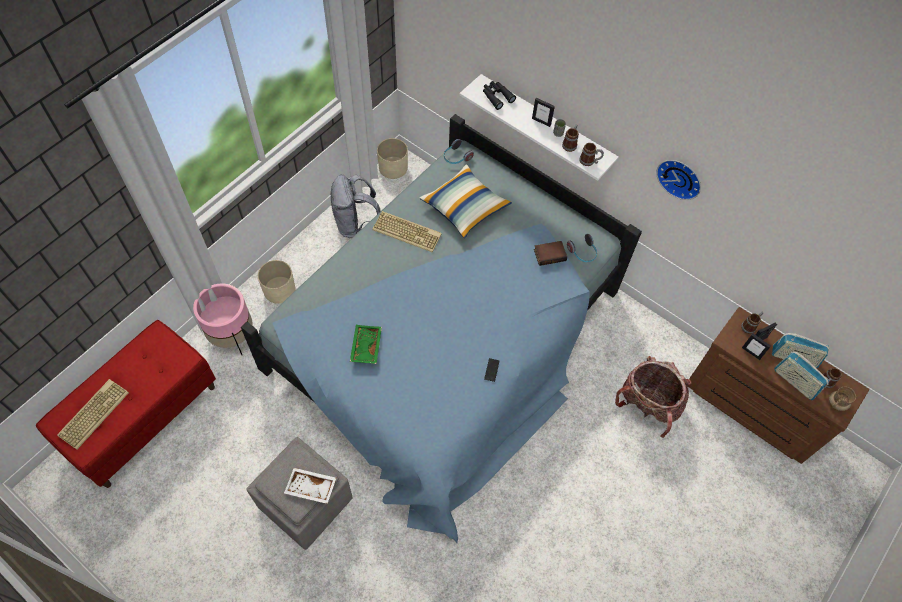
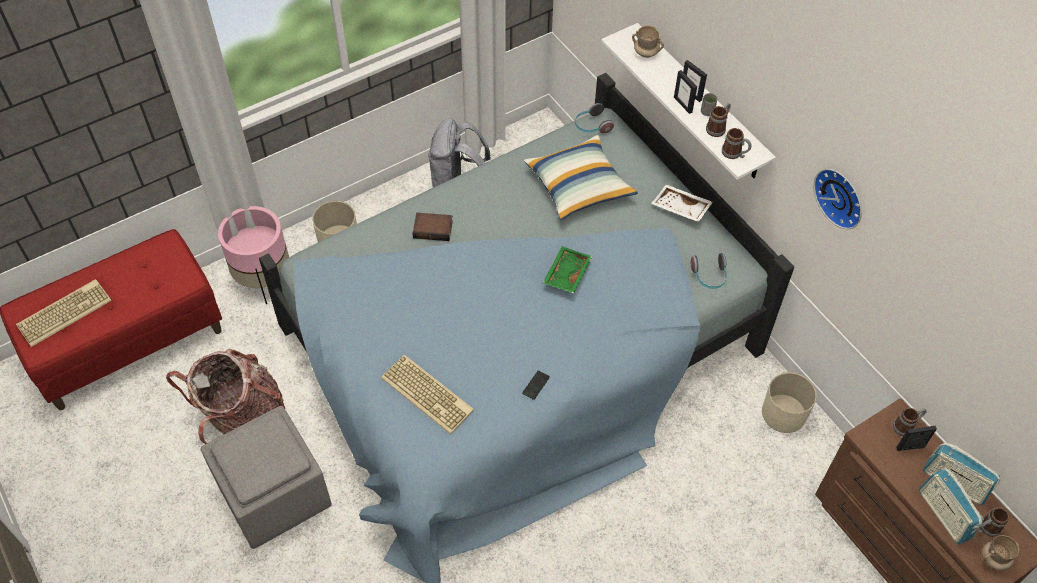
camera: 20 degrees right, 5 degrees down
white tray [284,468,336,504] -> white tray moved to [651,185,713,222]
green tray [350,325,382,364] -> green tray moved to [543,246,592,294]
keyboard [372,211,442,252] -> keyboard moved to [381,355,474,434]
beige planter [377,138,408,179] -> beige planter moved to [762,372,817,433]
black binoculars [483,81,516,110] -> beige mug [632,25,664,58]
book [534,241,567,266] -> book moved to [413,213,453,241]
backpack [615,356,691,438] -> backpack moved to [166,349,285,444]
picture frame [742,333,771,360] -> picture frame moved to [674,70,697,114]

